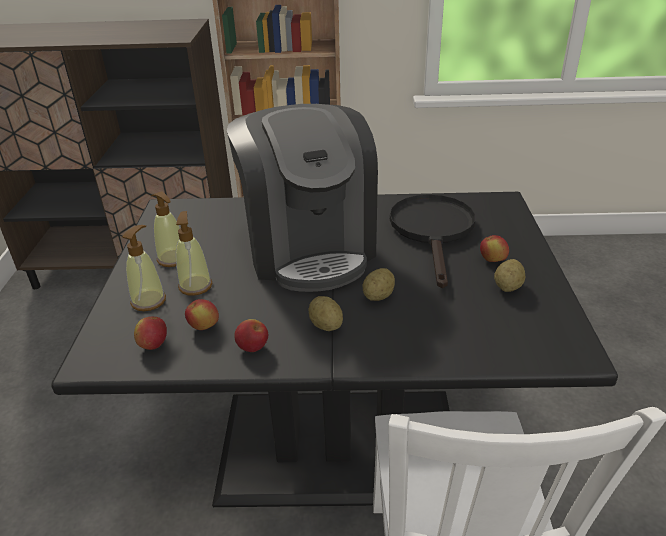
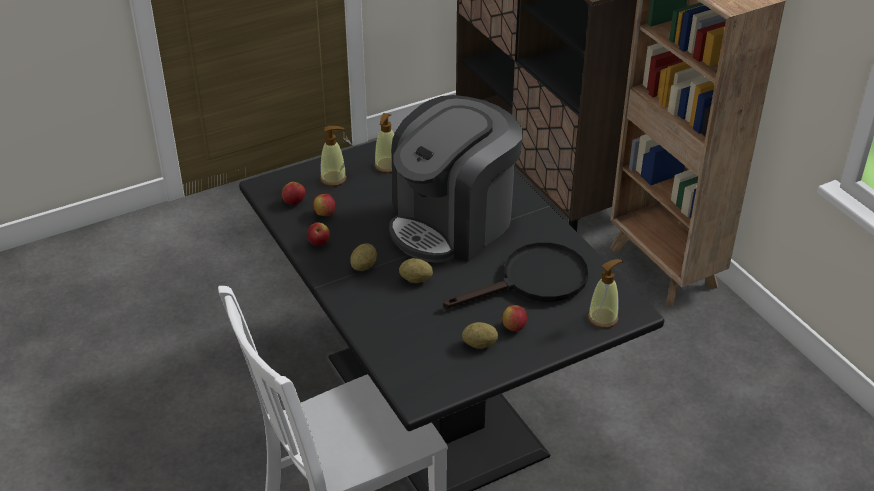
camera: 60 degrees right, 5 degrees up
soap dispenser [176,211,212,296] -> soap dispenser moved to [588,259,623,328]

